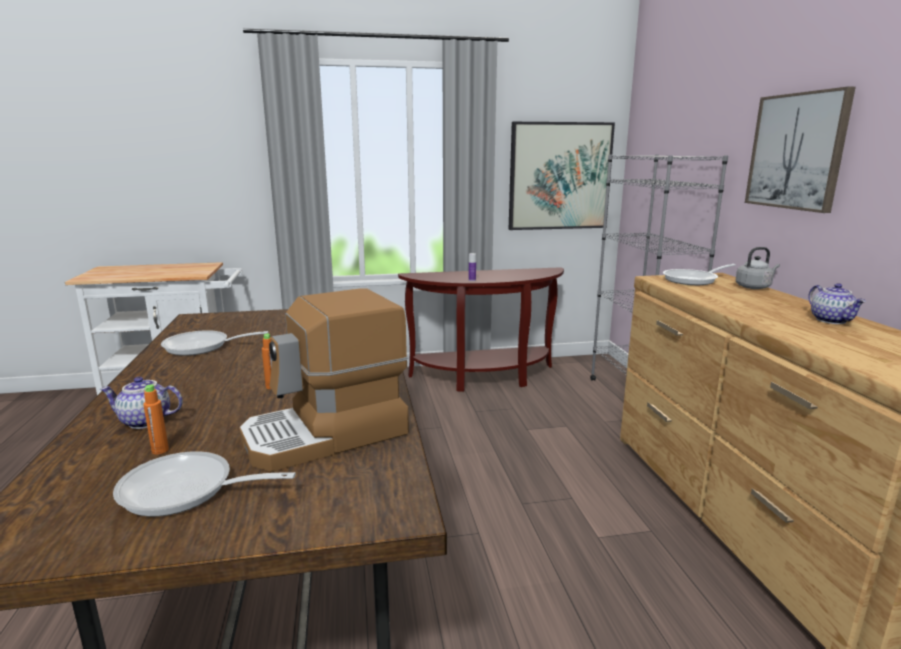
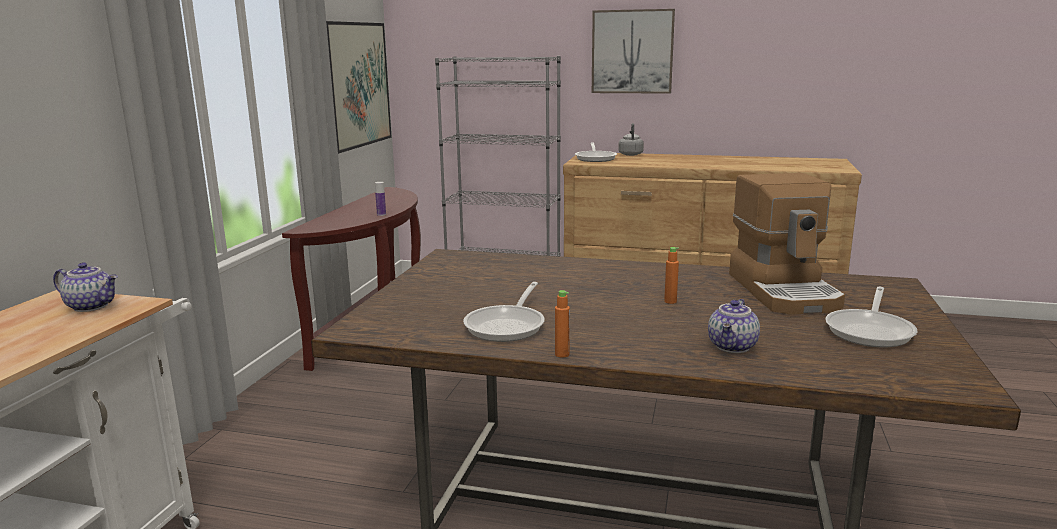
camera: 65 degrees left, 0 degrees up
orange bottle [143,384,169,455] -> orange bottle moved to [555,290,570,358]
teapot [808,283,866,324] -> teapot moved to [53,262,118,312]

